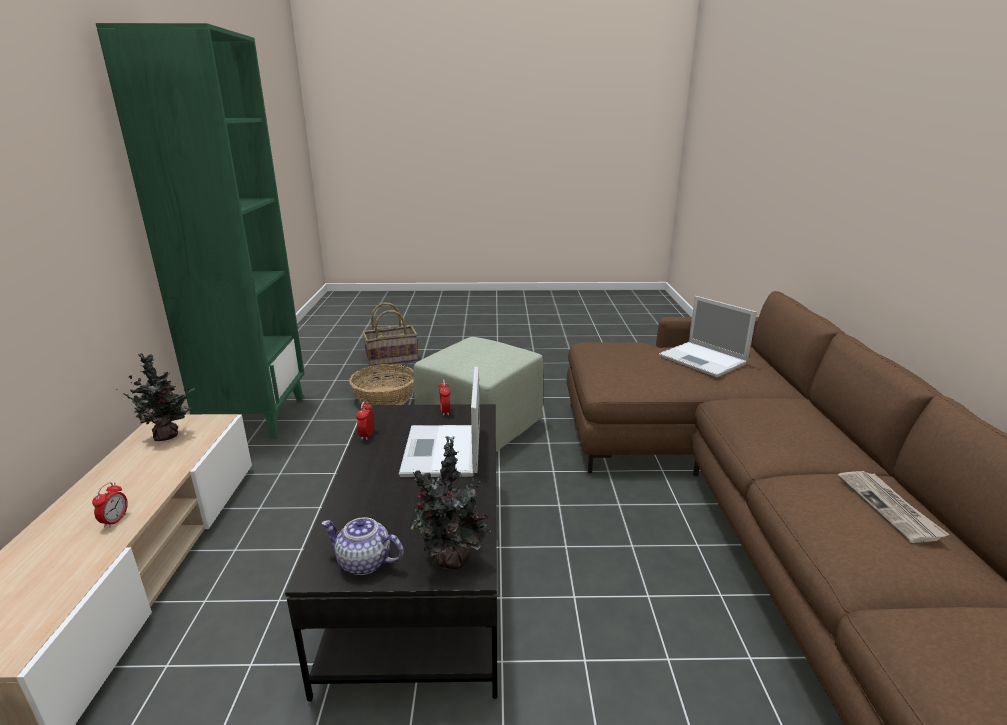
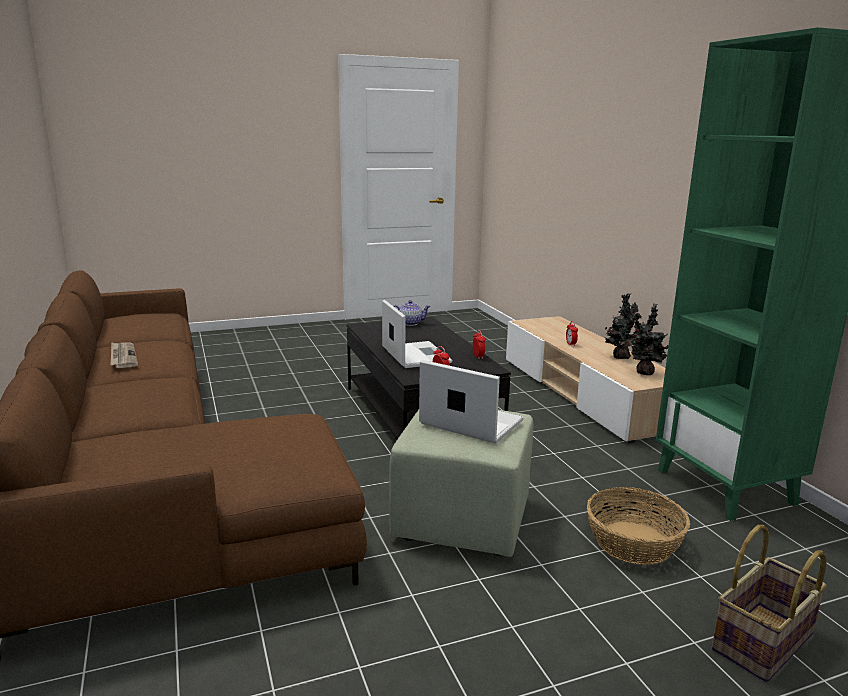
camera: 160 degrees right, 5 degrees down
potted plant [411,436,491,569] -> potted plant moved to [605,293,642,359]
laptop [659,296,757,377] -> laptop moved to [419,360,524,444]

